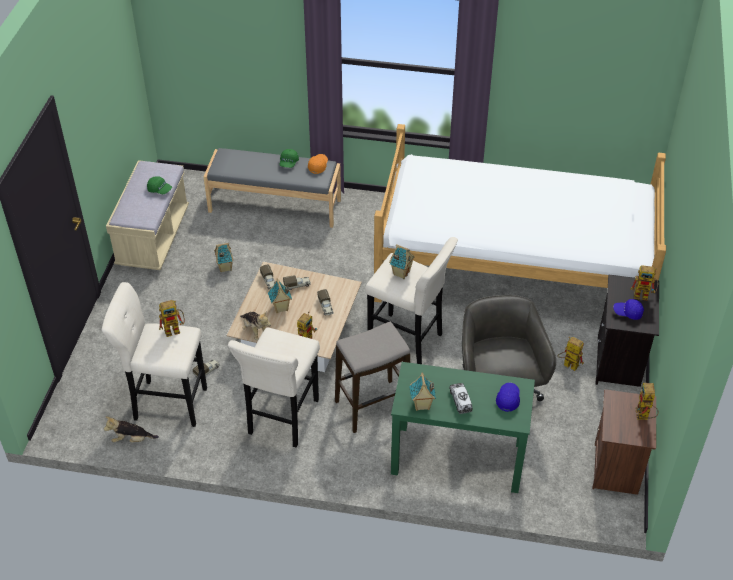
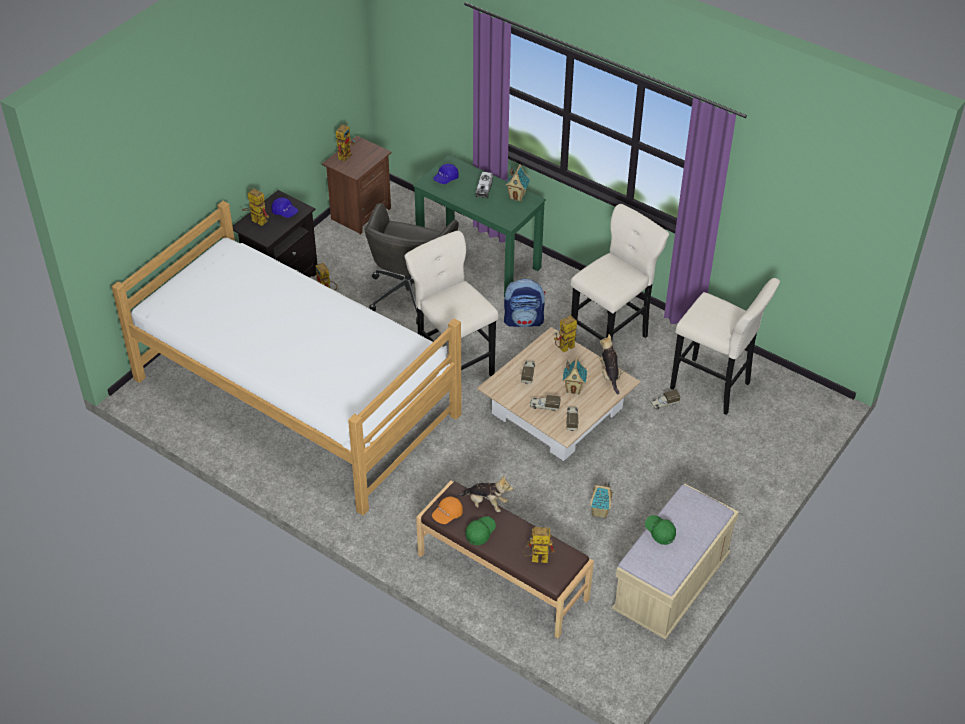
camera: 155 degrees left, 0 degrees up
plush toy [104,416,159,443] -> plush toy moved to [458,476,513,512]
toy robot [159,300,185,337] -> toy robot moved to [523,527,555,563]
grey bench [204,148,341,228] -> brown bench [416,481,594,638]
stool [335,321,410,433] -> backpack [504,279,546,327]
toy house [389,244,415,279] -> none

